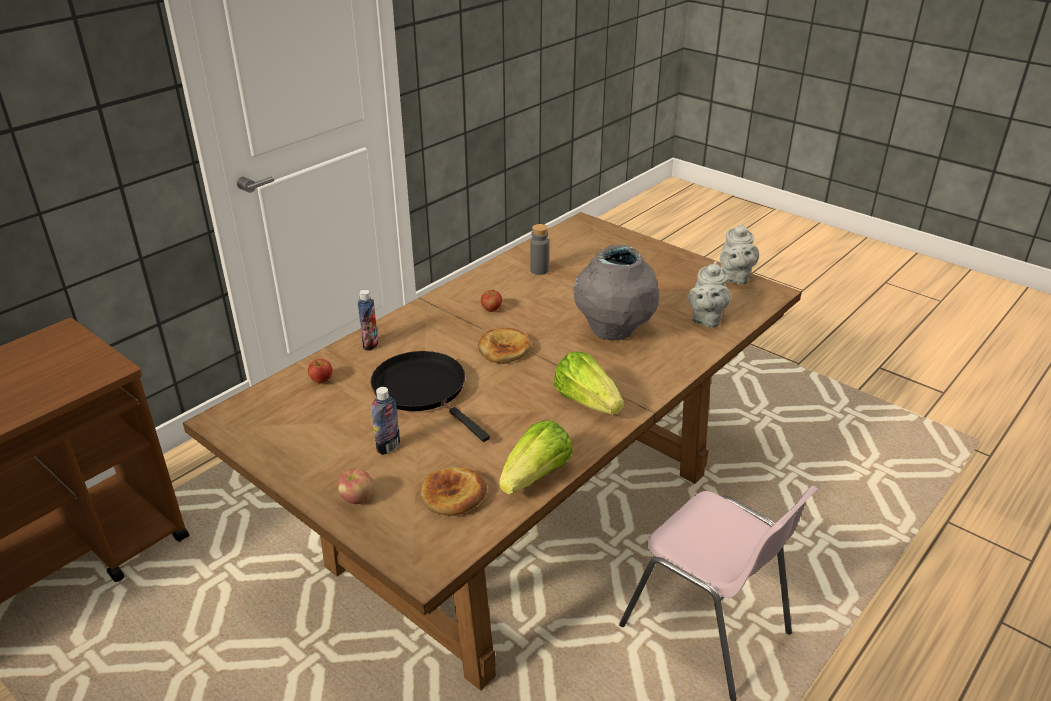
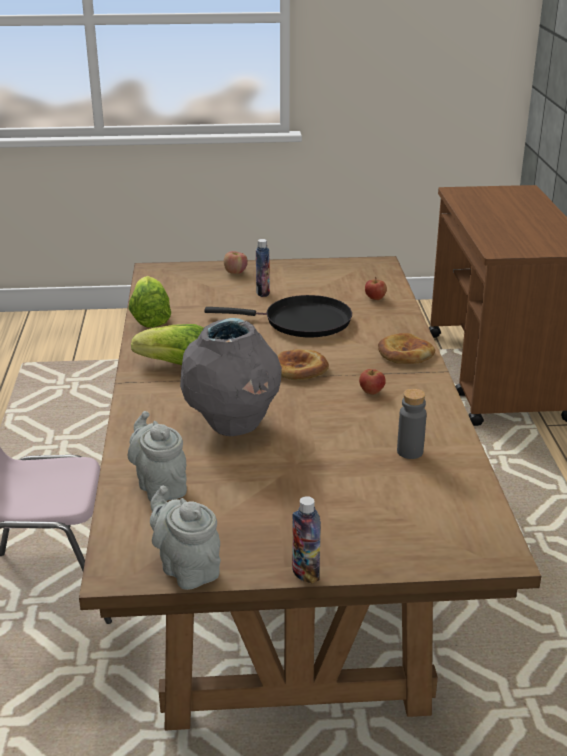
camera: 135 degrees right, 5 degrees down
bottle [358,290,378,351] -> bottle moved to [292,496,321,584]
bread [420,467,487,516] -> bread moved to [378,333,435,364]

